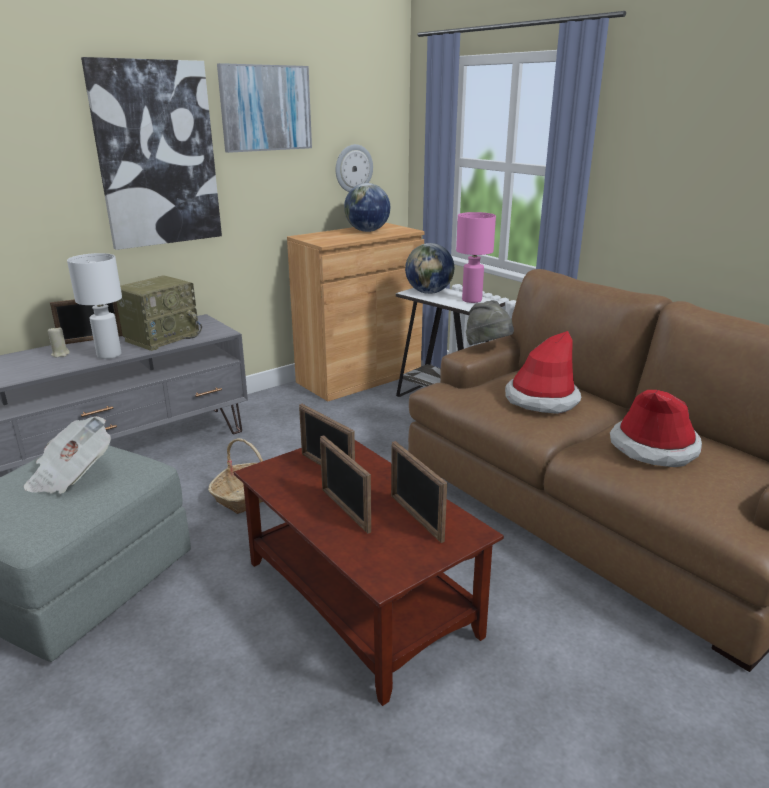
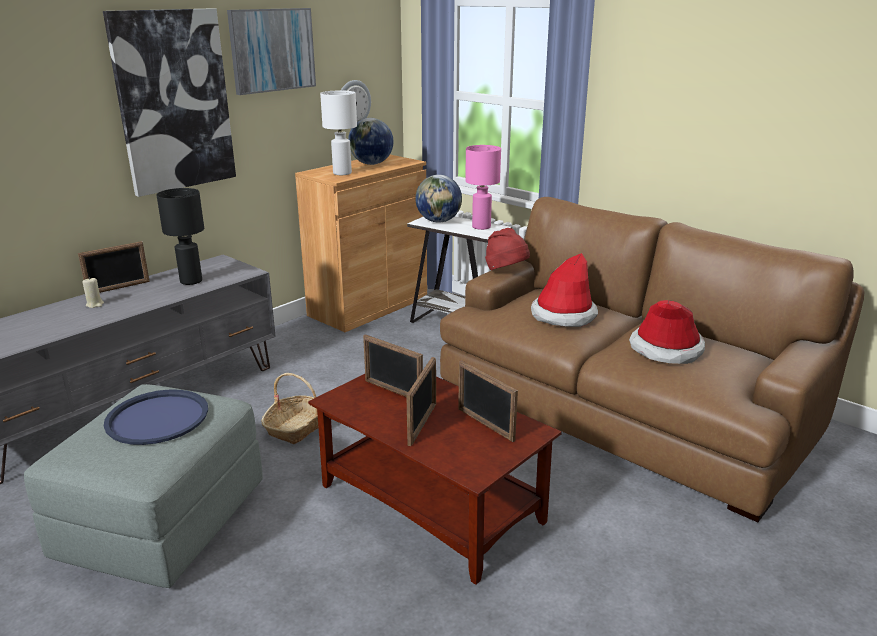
camera: 10 degrees left, 0 degrees up
newspaper [24,416,111,494] -> blue tray [104,389,208,445]
white table lamp [67,253,122,359] -> white table lamp moved to [320,91,357,175]
radio [116,275,202,351] -> black table lamp [156,188,204,285]
picture frame [320,435,371,533] -> picture frame turned 120 degrees counterclockwise [406,357,436,446]
grey hat [466,300,514,345] -> red hat [485,228,530,270]

